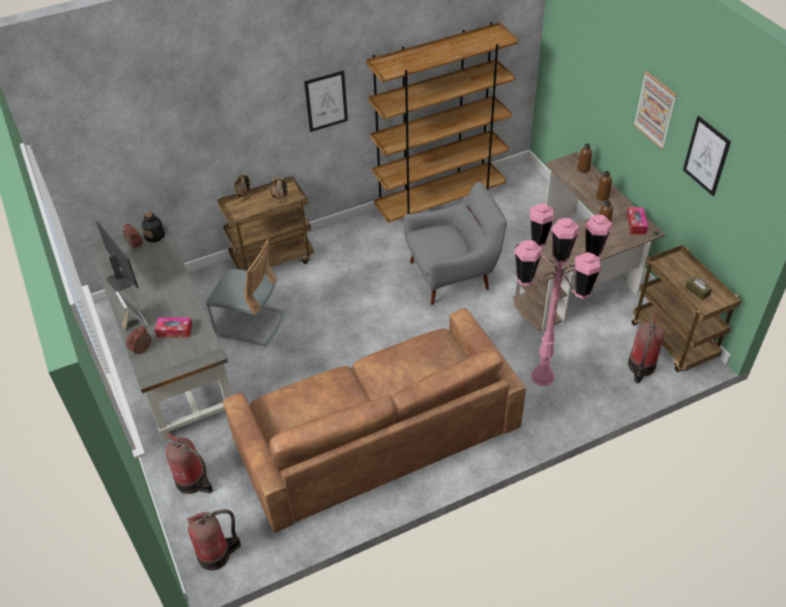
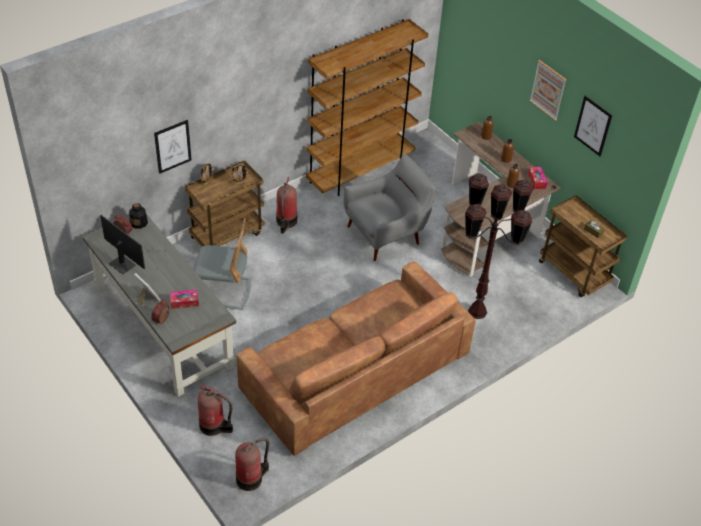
camera: 15 degrees left, 0 degrees up
picture [304,70,348,132] -> picture moved to [154,120,191,174]
pink floor lamp [514,203,613,386] -> brown floor lamp [465,173,534,319]
fire extinguisher [628,312,664,383] -> fire extinguisher moved to [276,177,297,234]

